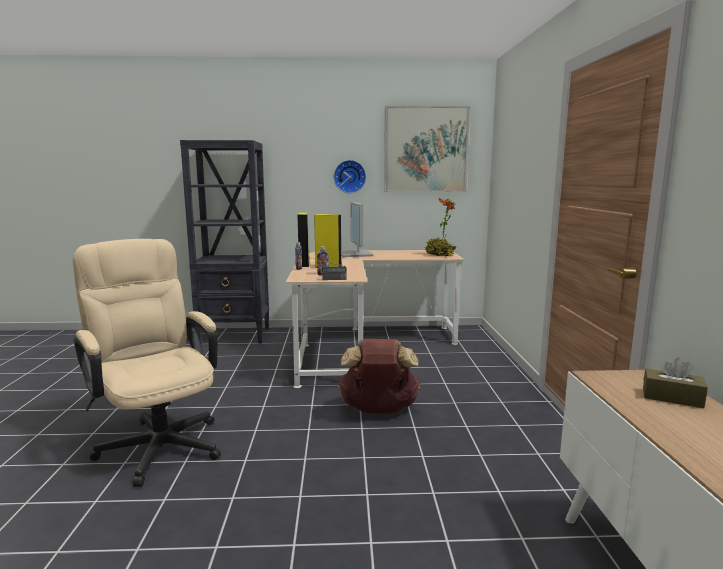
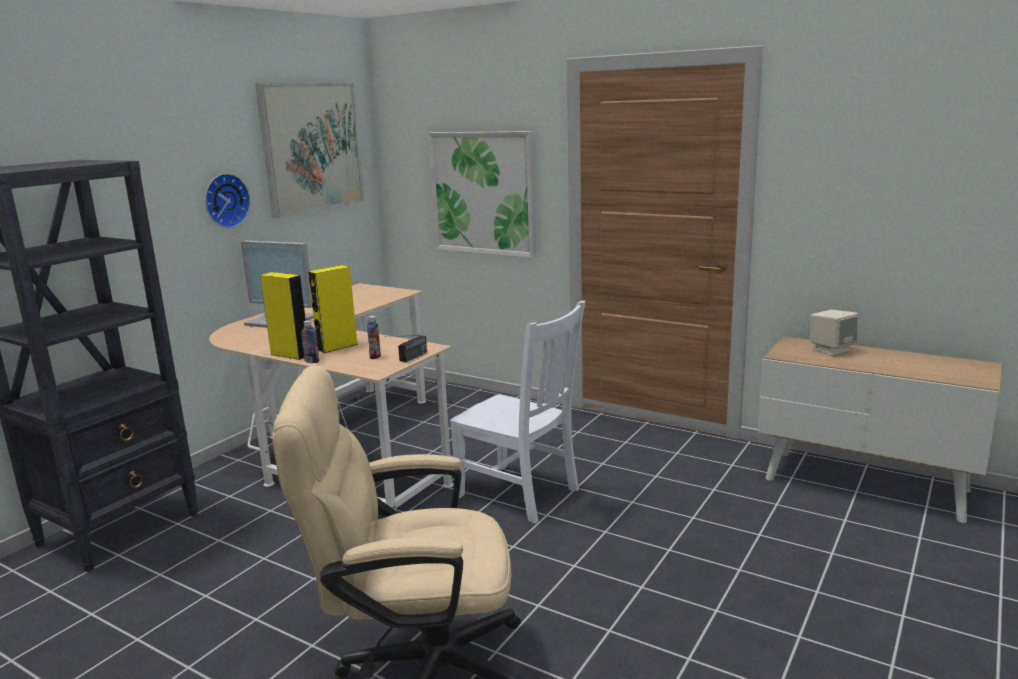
camera: 55 degrees left, 5 degrees up
brown backpack [338,339,420,414] -> white chair [450,300,585,524]
potted plant [425,198,456,256] -> none
brown tissue box [643,357,708,408] -> beige speaker [811,310,858,356]
none -> picture [428,131,536,258]

